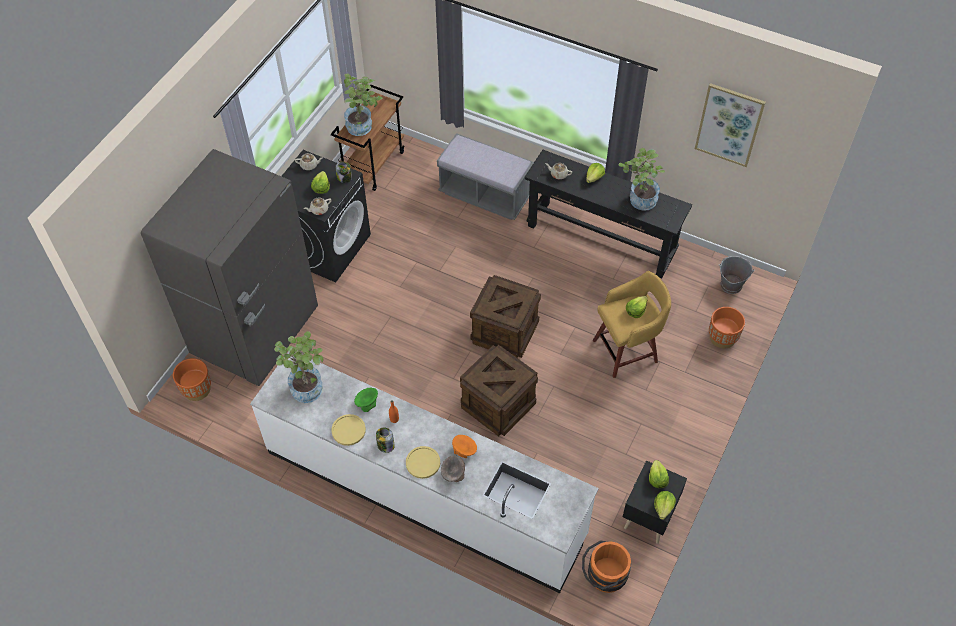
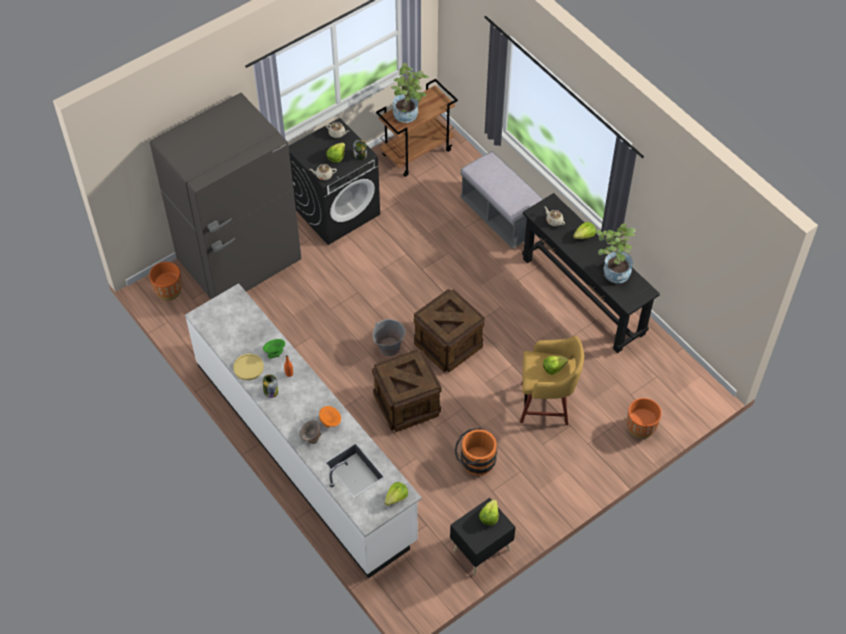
camera: 25 degrees right, 0 degrees up
potted plant [274,331,323,403] -> none
yellow plate [406,446,440,479] -> none
orange bucket [582,540,631,593] -> orange bucket moved to [455,428,497,475]
lettuce [654,491,676,520] -> lettuce moved to [385,482,408,506]
picture [695,83,765,167] -> none
grey bucket [719,256,755,294] -> grey bucket moved to [373,319,406,356]

